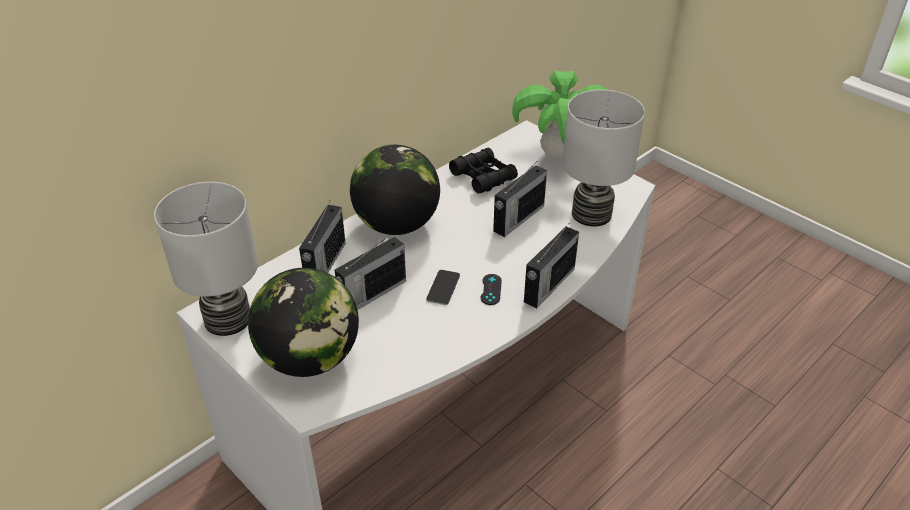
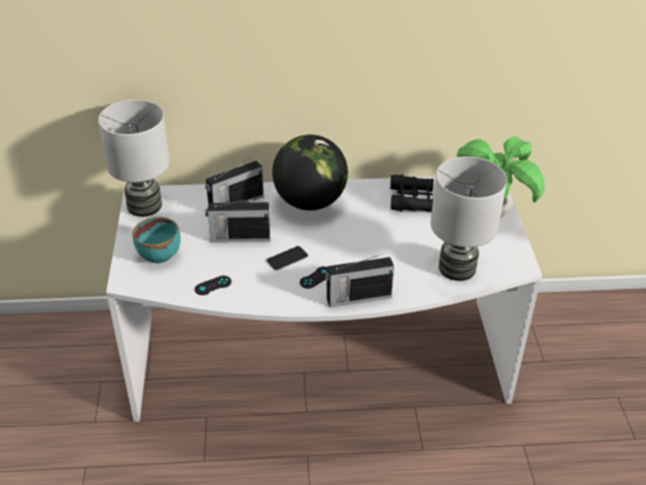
camera: 40 degrees right, 0 degrees up
globe [248,268,359,377] -> turquoise bowl [133,217,181,263]
radio [493,165,547,237] -> none
none -> black game controller [195,276,231,295]

